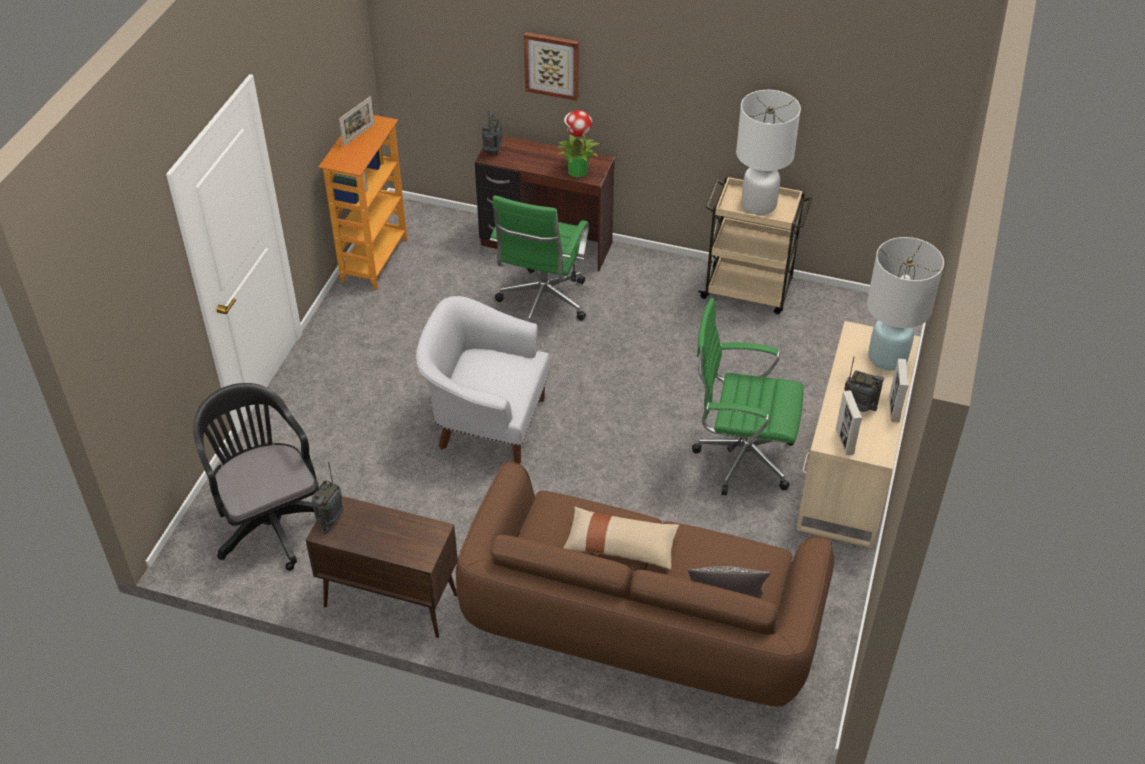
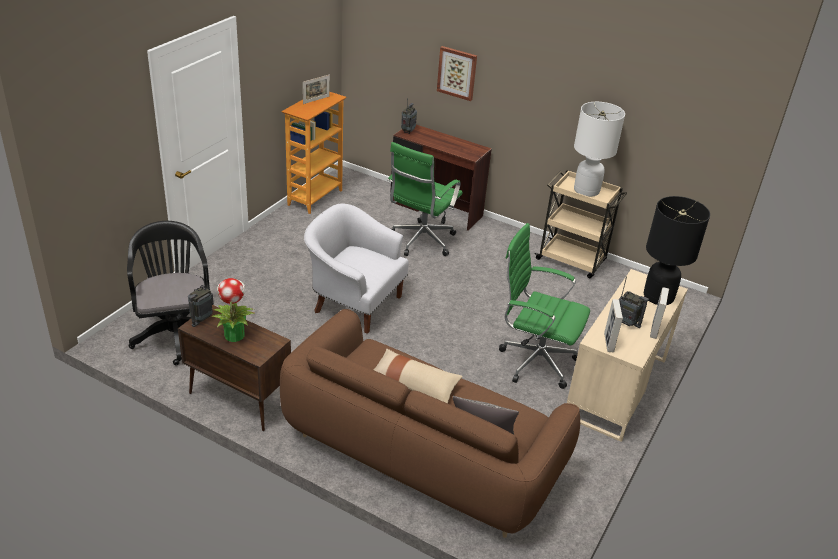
camera: 10 degrees right, 10 degrees down
potted plant [557,110,600,177] -> potted plant moved to [212,278,255,342]
white table lamp [867,237,944,370] -> black table lamp [644,196,710,305]

